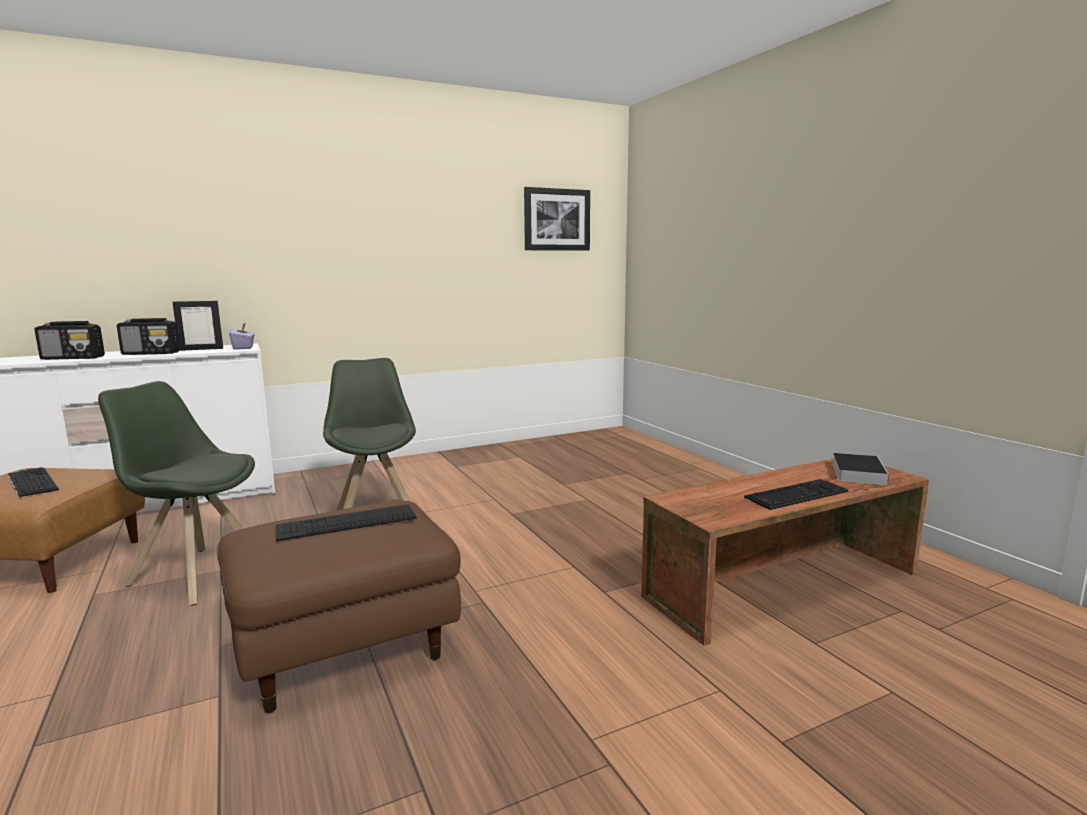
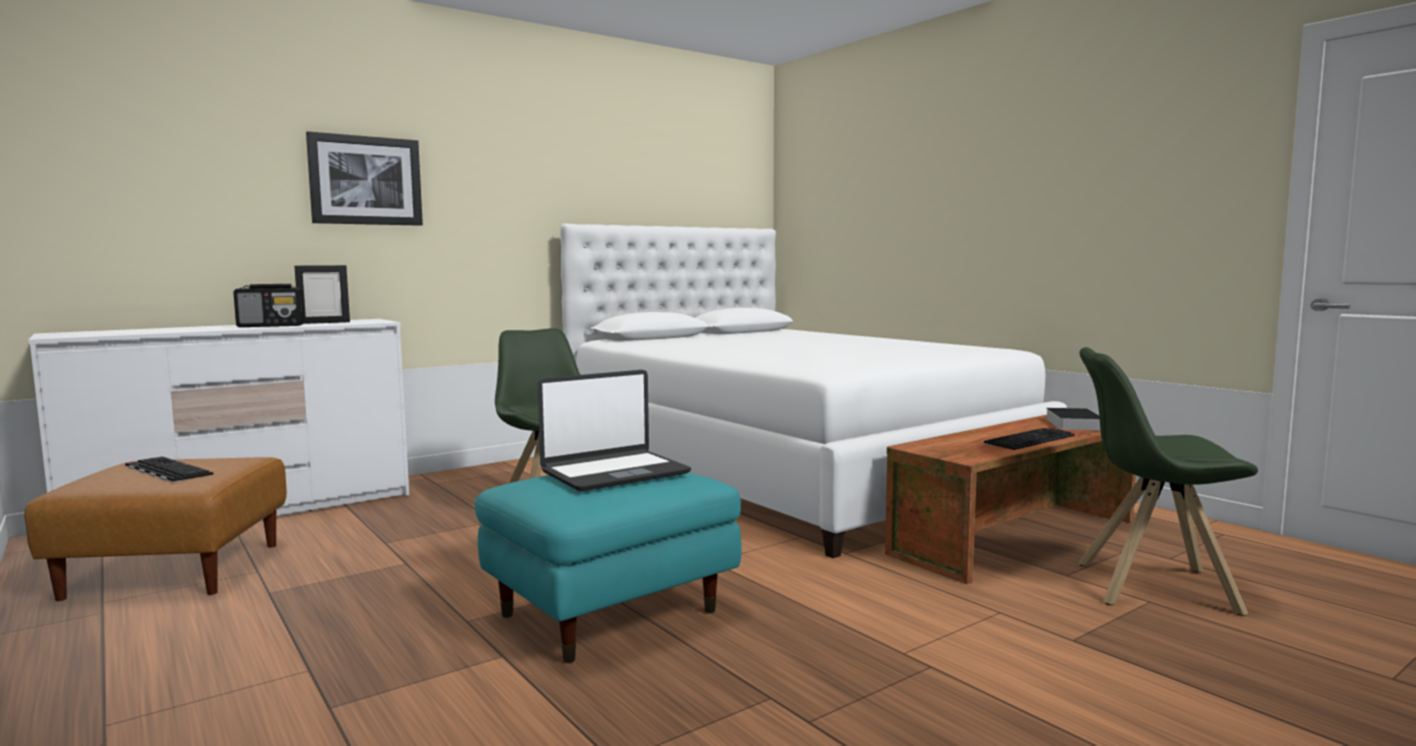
camera: 10 degrees left, 5 degrees down
radio [34,321,105,360] -> none
green chair [98,381,255,605] -> green chair moved to [1078,347,1258,616]
brown ottoman [217,501,461,713] -> turquoise ottoman [474,472,742,663]
purple tissue box [229,323,255,350] -> none
keyboard [275,504,417,542] -> laptop [538,370,691,491]
picture [524,187,590,251] -> picture moved to [306,131,423,226]
none -> white bed [560,224,1067,558]

